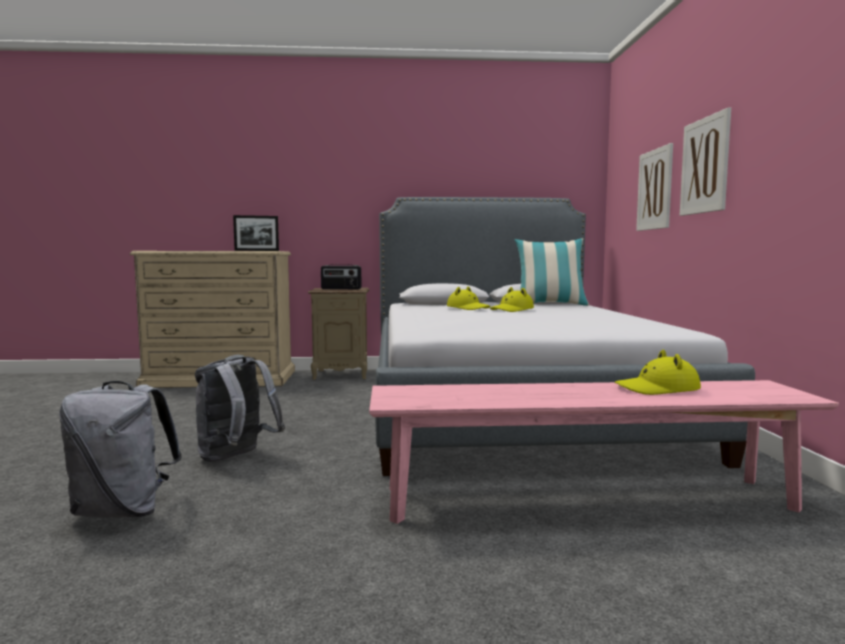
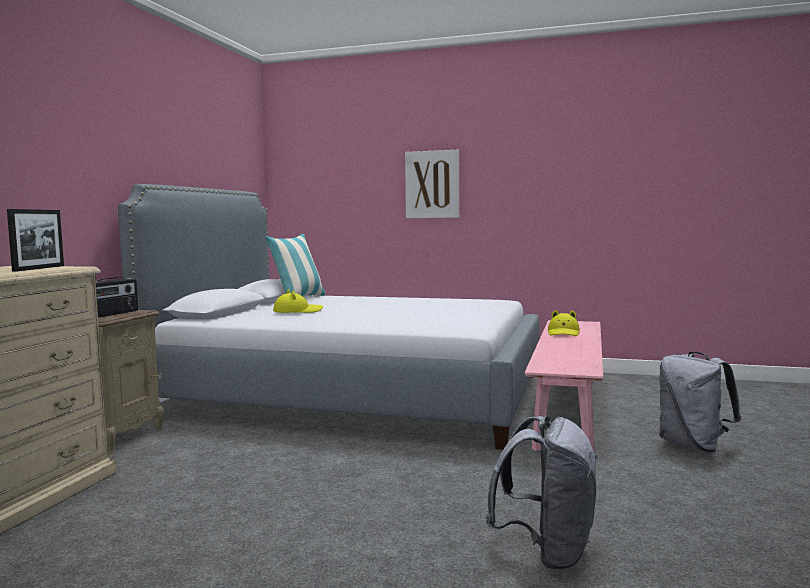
camera: 70 degrees left, 0 degrees up
grey backpack [195,355,285,462] -> grey backpack moved to [659,351,741,453]
yellow hat [490,287,534,312] -> none
picture [636,143,673,231] -> none

